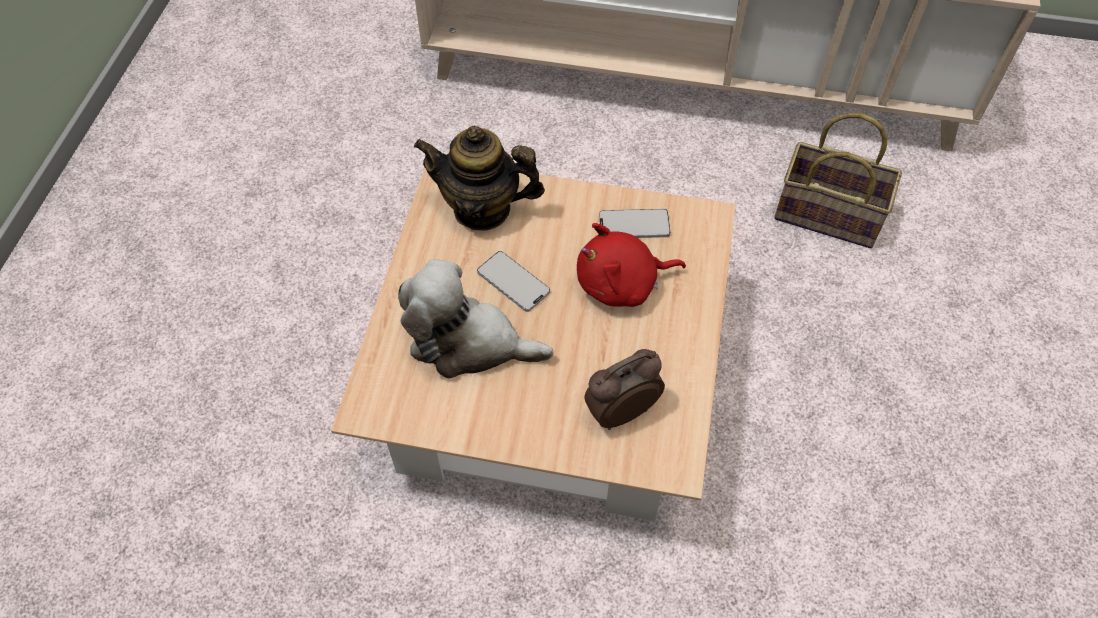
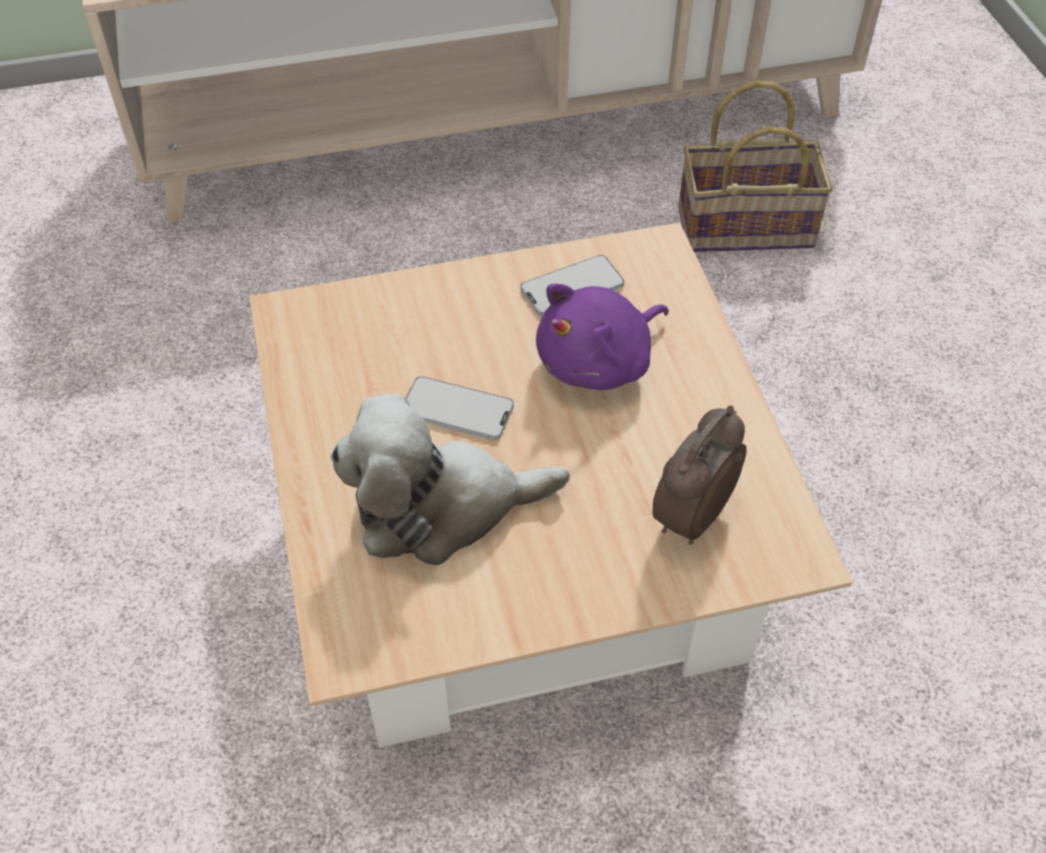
camera: 25 degrees left, 5 degrees down
teapot [414,126,545,231] -> none
red plush toy [577,223,686,307] -> purple plush toy [536,284,669,390]

